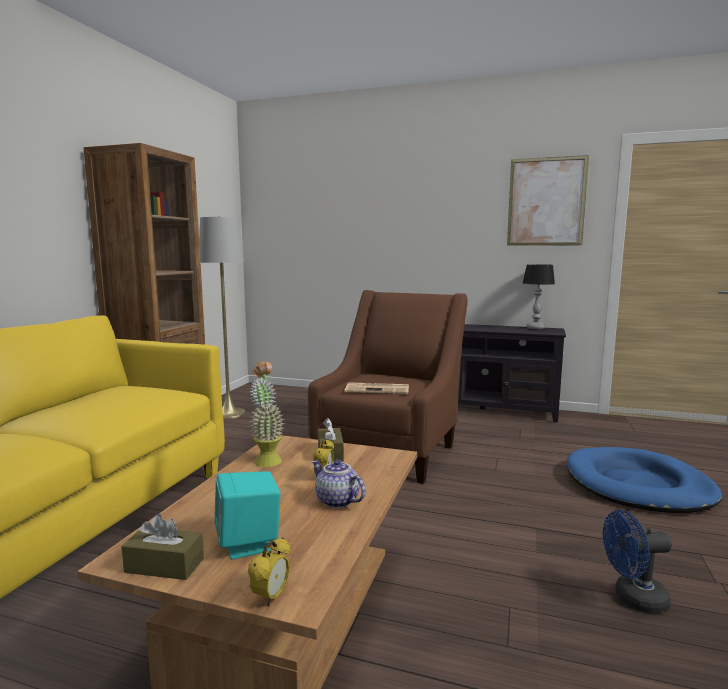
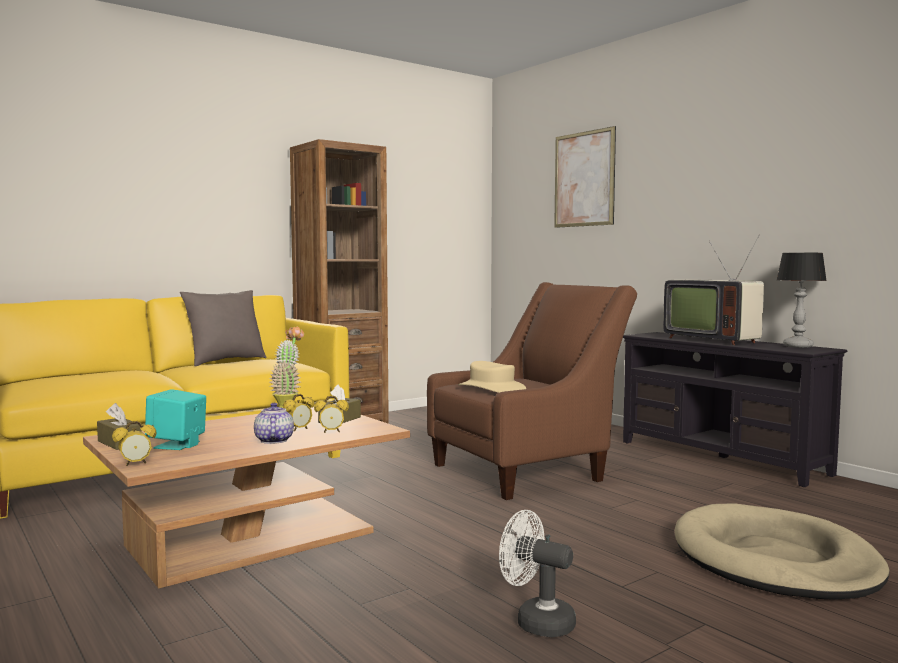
camera: 35 degrees right, 5 degrees down
grey floor lamp [199,216,246,419] -> none
newspaper [344,382,409,394] -> beige hat [458,361,526,393]
picture [507,155,589,246] -> picture moved to [554,126,616,228]
blue dog bed [567,447,722,513] -> beige dog bed [675,503,890,600]
blue fan [603,510,672,614] -> white fan [499,510,576,637]
none -> grey pillow [180,290,266,366]
none -> alarm clock [314,396,349,433]
none -> television [663,234,764,345]

